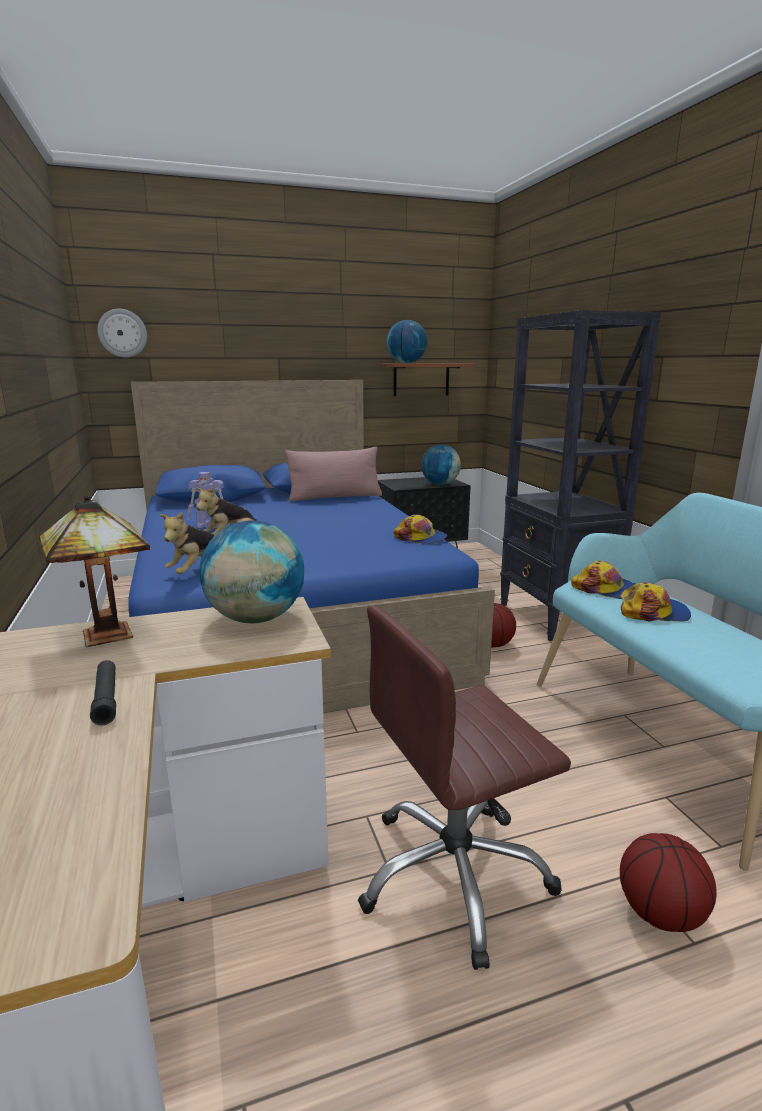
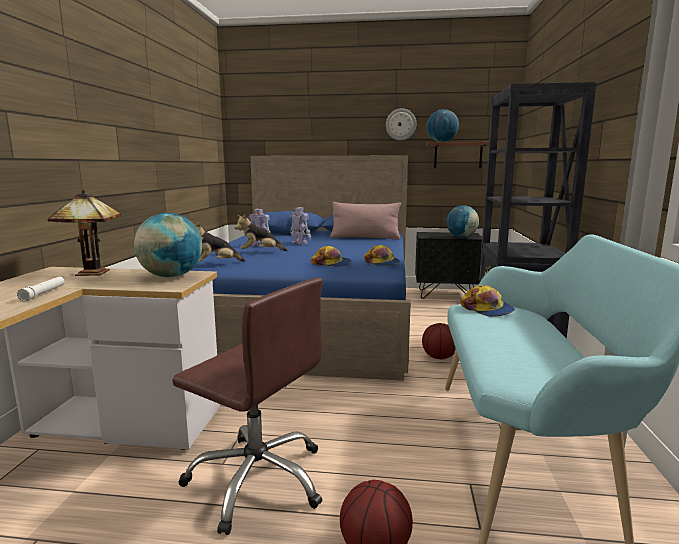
camera: 25 degrees right, 5 degrees down
black flashlight [90,660,116,726] -> white flashlight [17,277,65,301]
wall clock [97,309,147,358] -> wall clock moved to [386,109,416,140]
brown office chair [358,605,571,970] -> brown office chair turned 150 degrees counterclockwise [172,278,323,535]
cap [620,582,691,622] -> cap moved to [311,246,352,267]
none -> toy robot [290,207,311,244]

